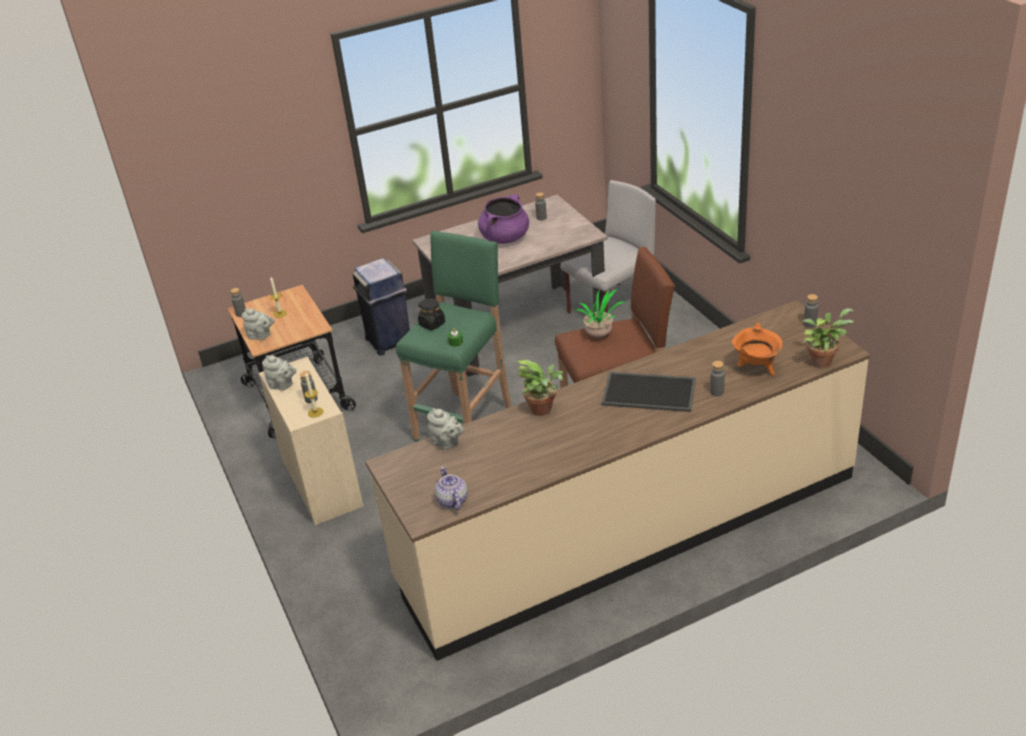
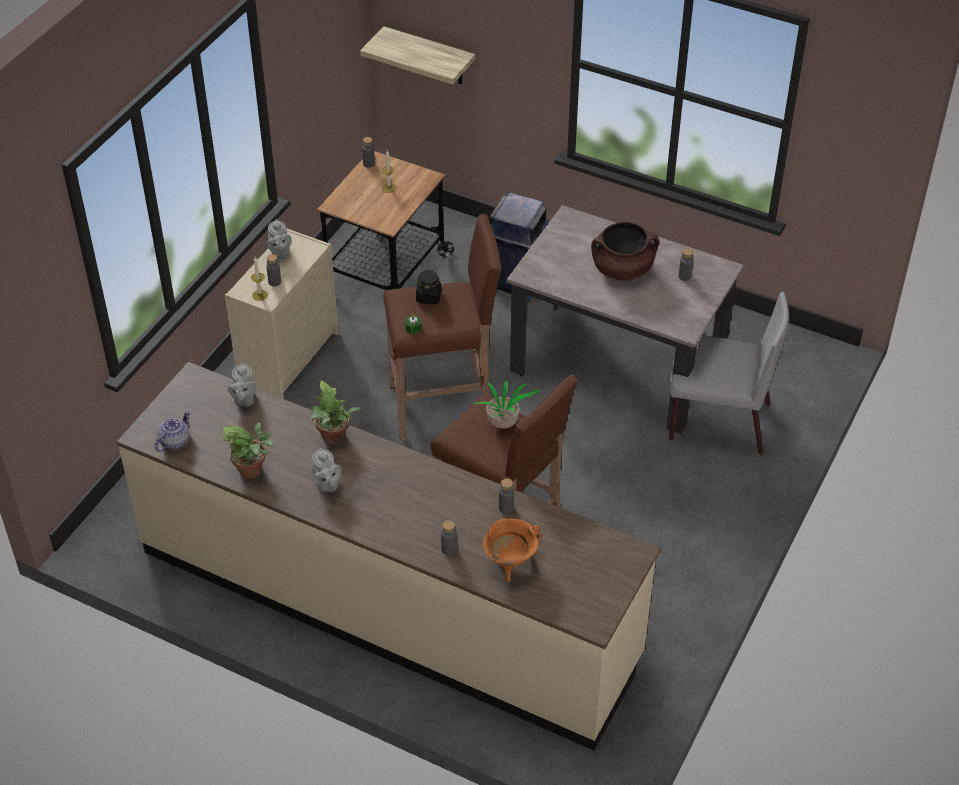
camera: 50 degrees right, 10 degrees up
grey teapot [242,308,274,340] -> grey teapot moved to [312,448,341,492]
green stool [396,230,511,442] -> brown stool [383,214,502,440]
purple cooking pot [478,194,529,244] -> brown cooking pot [591,222,659,281]
tray [602,372,696,412] -> none
potted plant [802,308,854,368] -> potted plant moved to [221,423,274,479]
grey bottle [804,294,818,328] -> grey bottle moved to [499,478,514,514]
none -> shelf [360,26,475,85]

